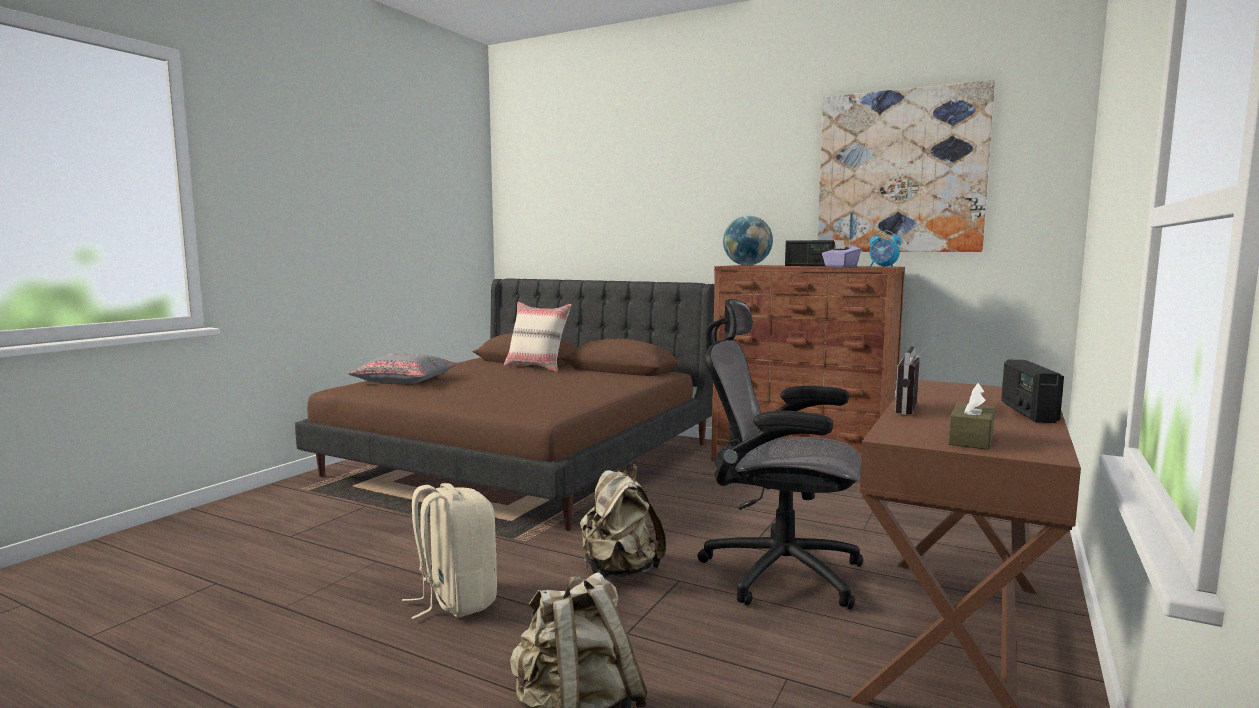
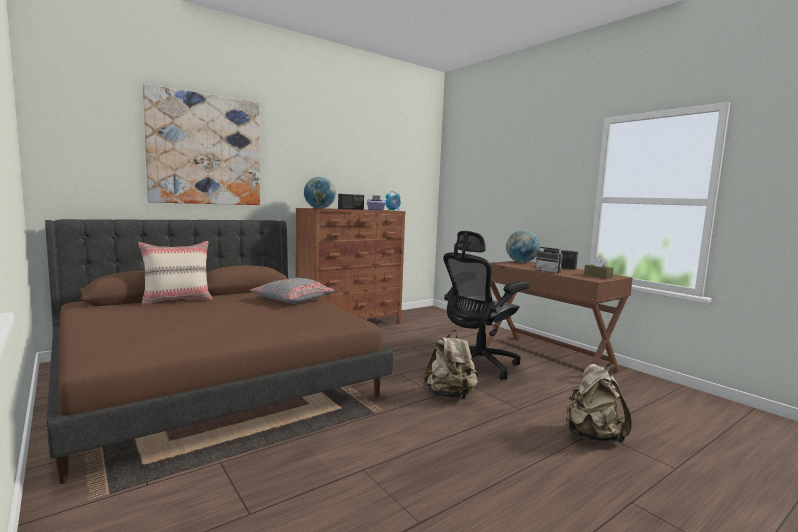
camera: 65 degrees left, 0 degrees up
grey pillow [348,354,458,383] -> grey pillow moved to [250,278,335,304]
beige backpack [402,483,497,619] -> none
picture [817,80,995,252] -> picture moved to [143,84,260,205]
none -> globe [506,230,540,263]

